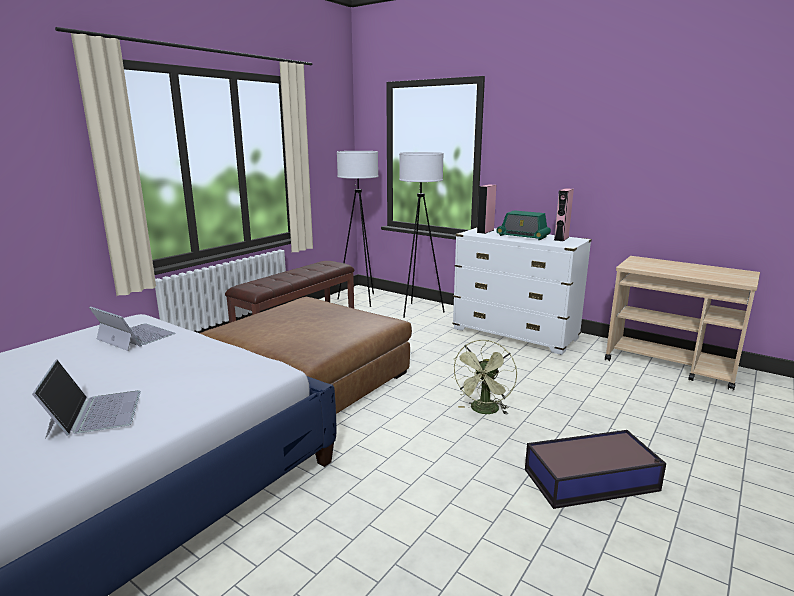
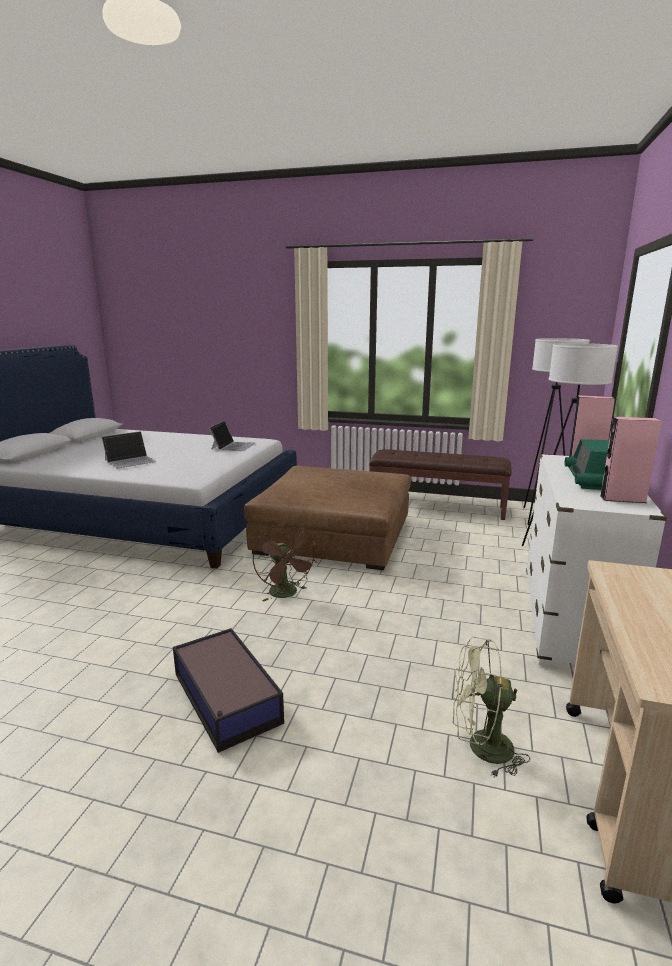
camera: 70 degrees right, 0 degrees up
green fan [451,340,517,415] -> green fan moved to [452,637,530,777]
none -> brown fan [253,524,317,601]

